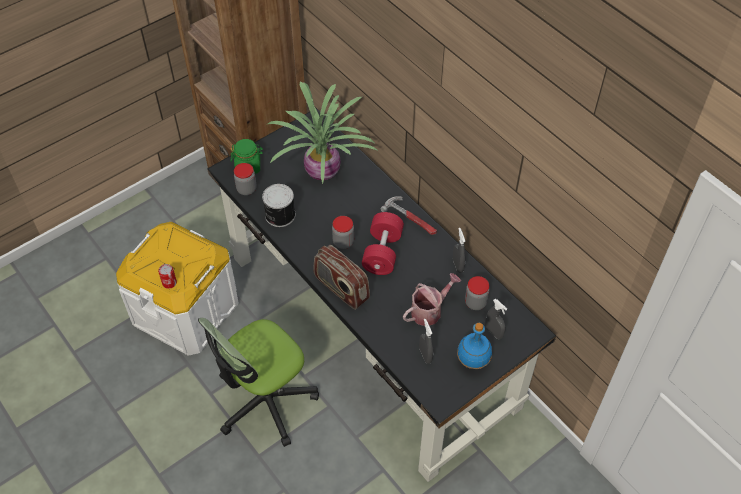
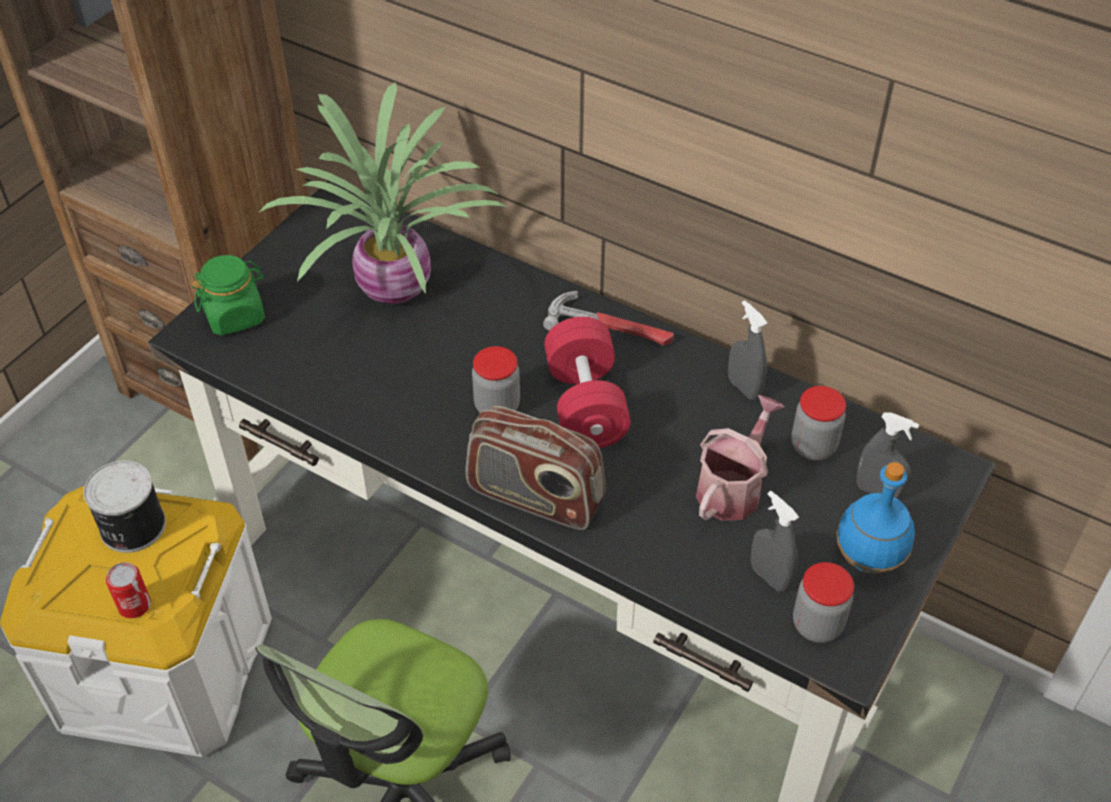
camera: 20 degrees left, 5 degrees down
jar [234,163,257,195] -> jar moved to [793,562,854,643]
can [262,184,296,227] -> can moved to [84,461,166,553]

